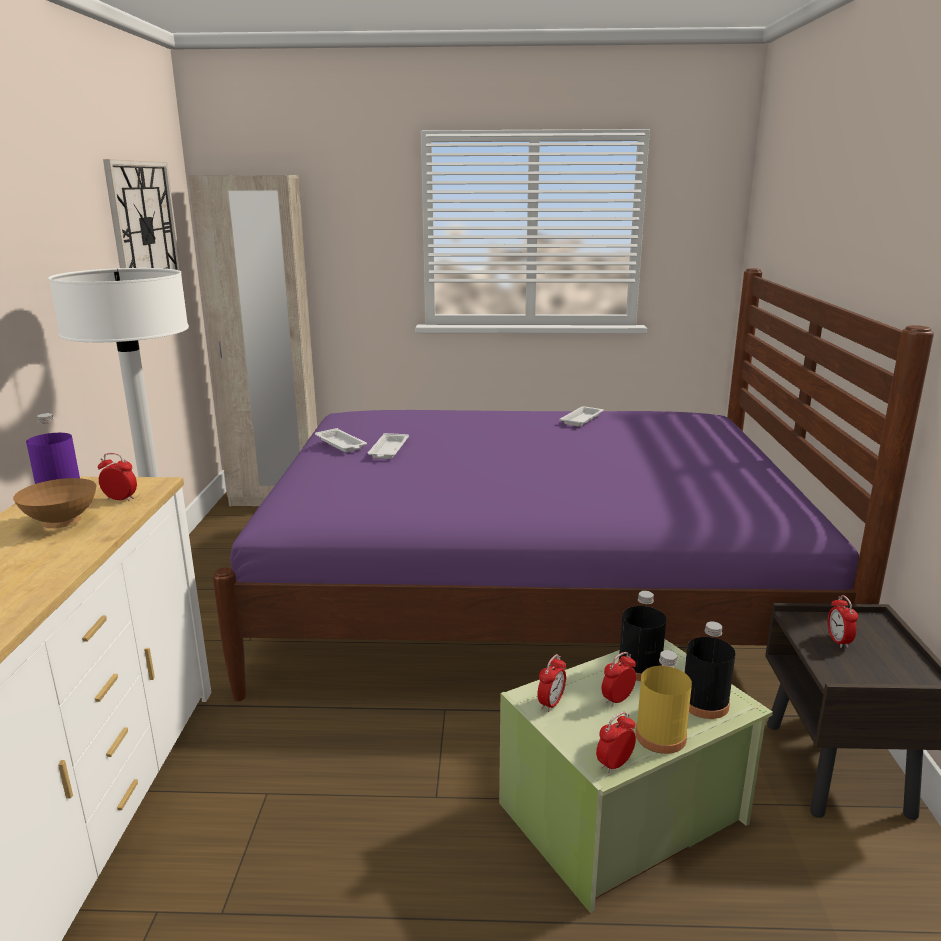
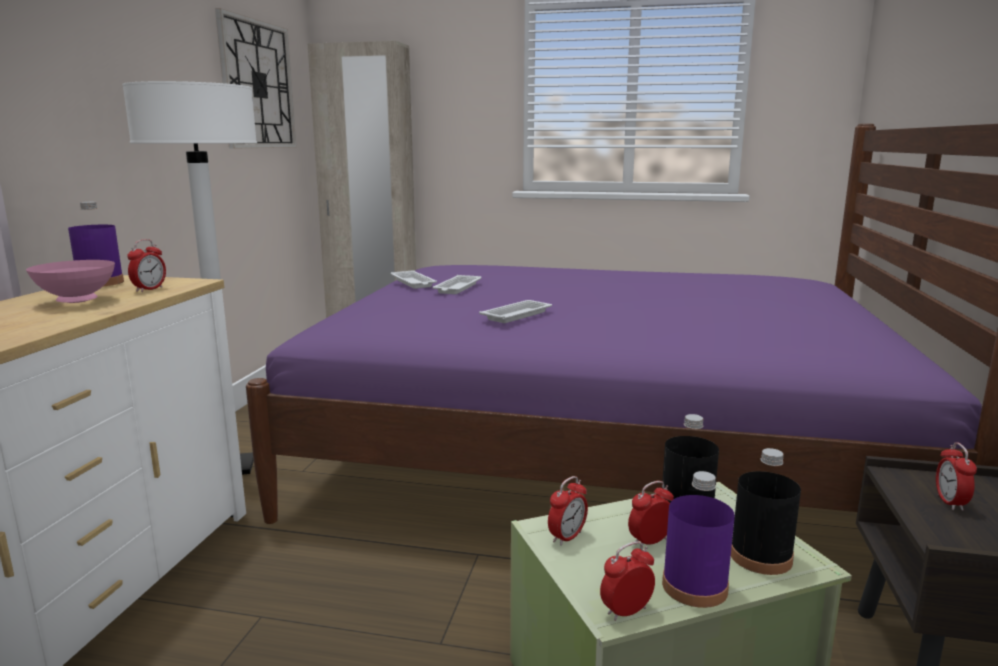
camera: 10 degrees right, 5 degrees down
brown bowl [13,478,96,528] -> pink bowl [26,260,115,303]
alarm clock [98,453,137,502] -> alarm clock turned 90 degrees clockwise [127,239,166,292]
white tray [559,406,604,427] -> white tray moved to [479,300,552,323]
yellow bottle [635,650,692,754] -> purple bottle [662,471,735,608]

